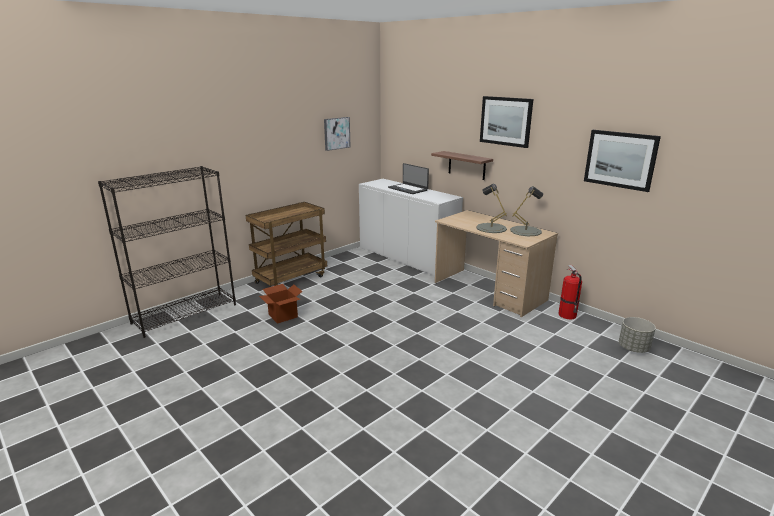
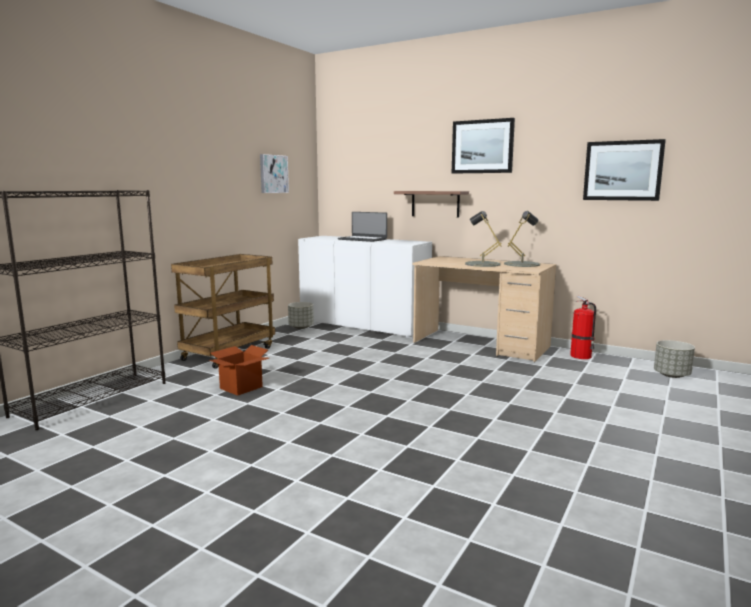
camera: 15 degrees left, 10 degrees down
none -> grey planter [288,302,314,329]

